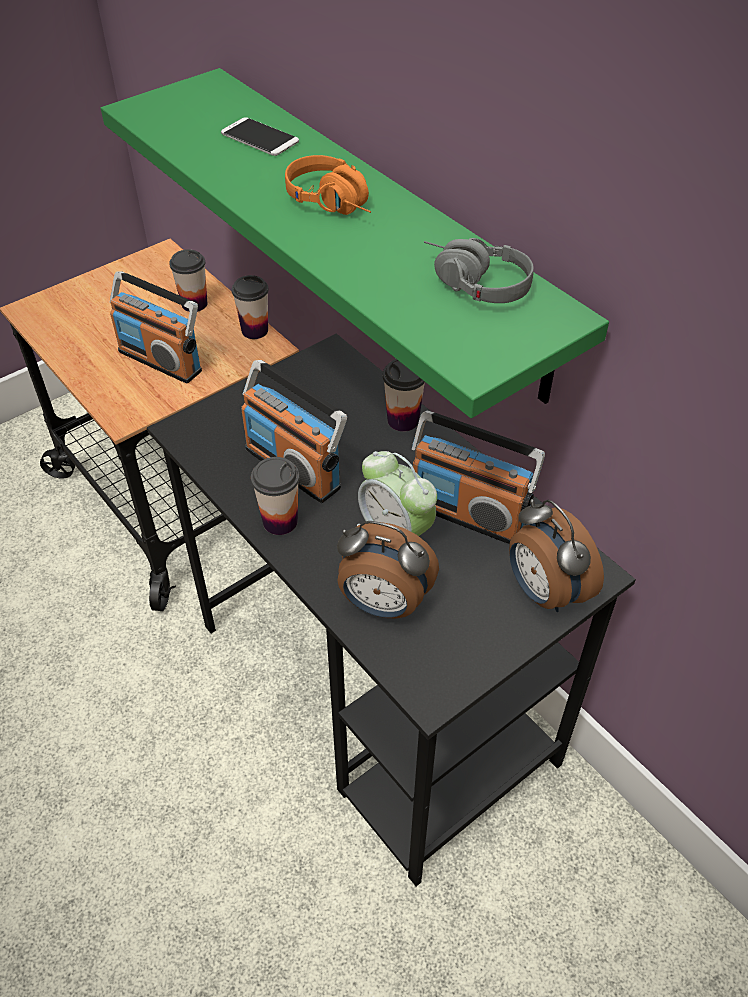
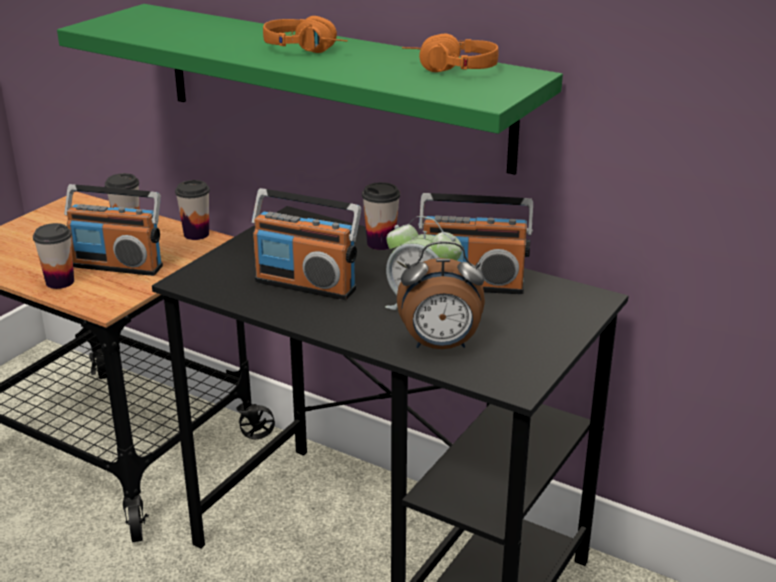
camera: 20 degrees left, 20 degrees down
phone [221,117,299,156] -> none
cup [251,457,300,535] -> cup moved to [33,223,74,289]
grey headphones [424,238,534,303] -> orange headphones [402,34,499,72]
alarm clock [509,499,604,612] -> none

